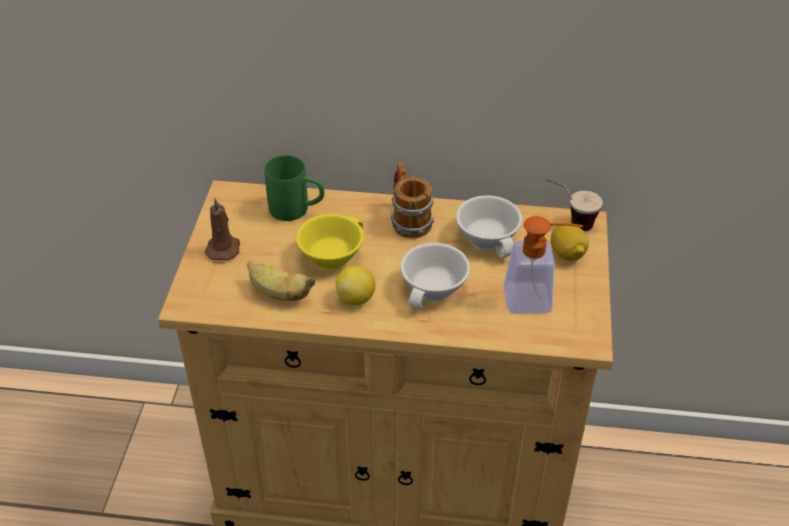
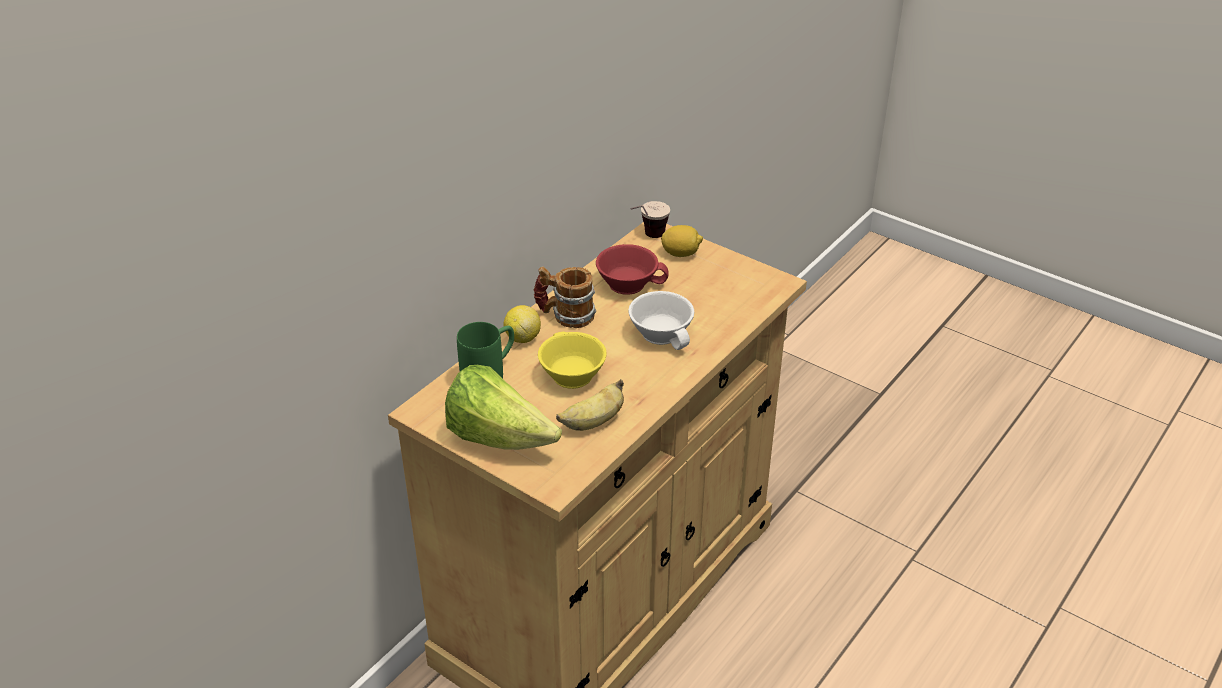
camera: 60 degrees left, 5 degrees down
brown candle [205,198,240,260] -> lettuce [445,365,562,450]
lemon [336,266,375,305] -> lemon moved to [504,305,541,343]
white cup [456,195,522,258] -> red cup [596,244,669,295]
soap dispenser [504,216,583,314] -> none

